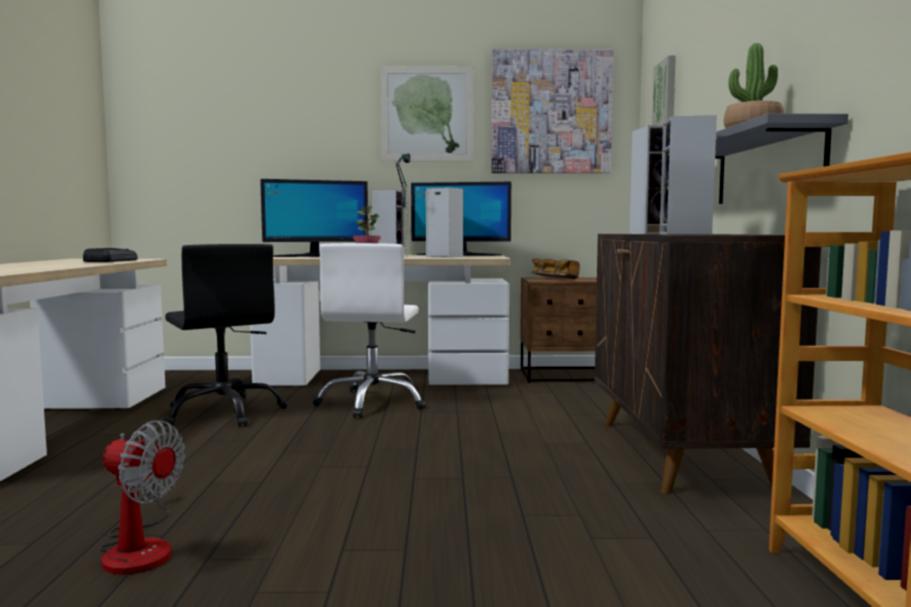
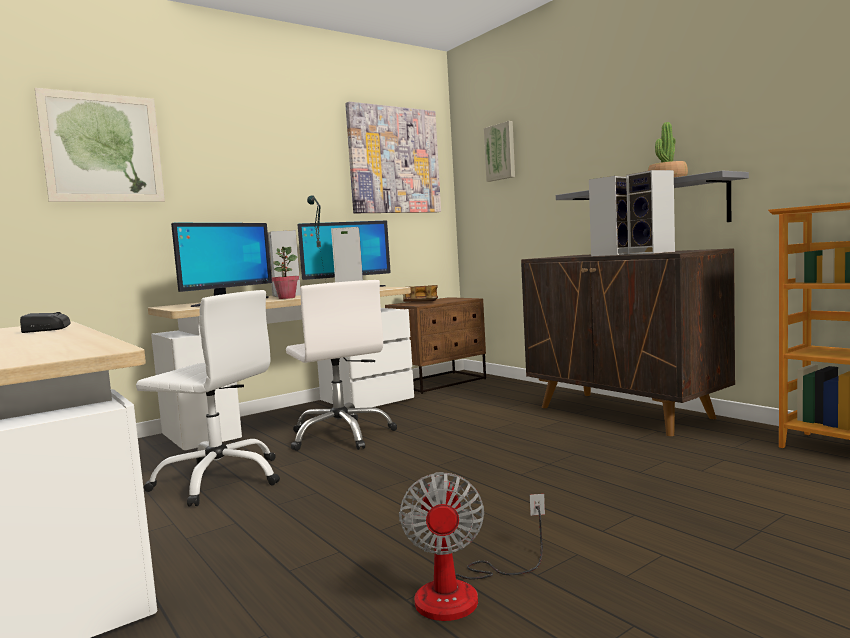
camera: 35 degrees left, 0 degrees up
fan [100,420,185,575] -> fan turned 105 degrees clockwise [399,472,545,621]
black office chair [163,244,287,427] -> white office chair [136,290,280,507]
picture [381,67,474,161] -> picture moved to [35,88,165,202]

